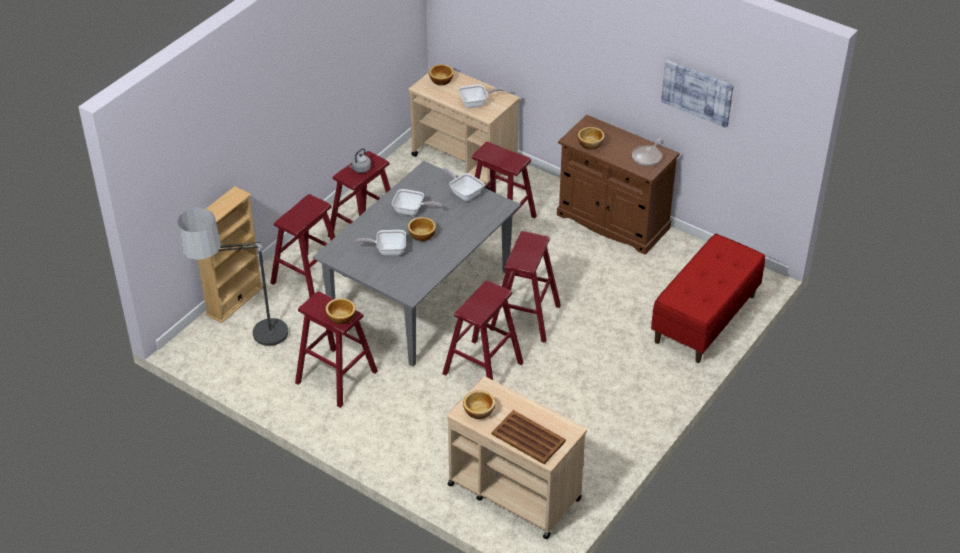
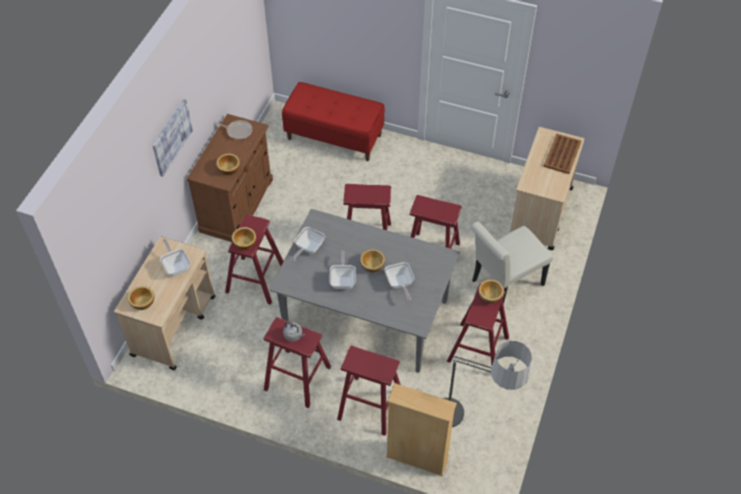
camera: 105 degrees left, 10 degrees up
bowl [463,390,495,419] -> bowl moved to [232,227,256,250]
picture [661,60,733,128] -> picture moved to [152,99,193,177]
none -> white chair [470,222,553,305]

